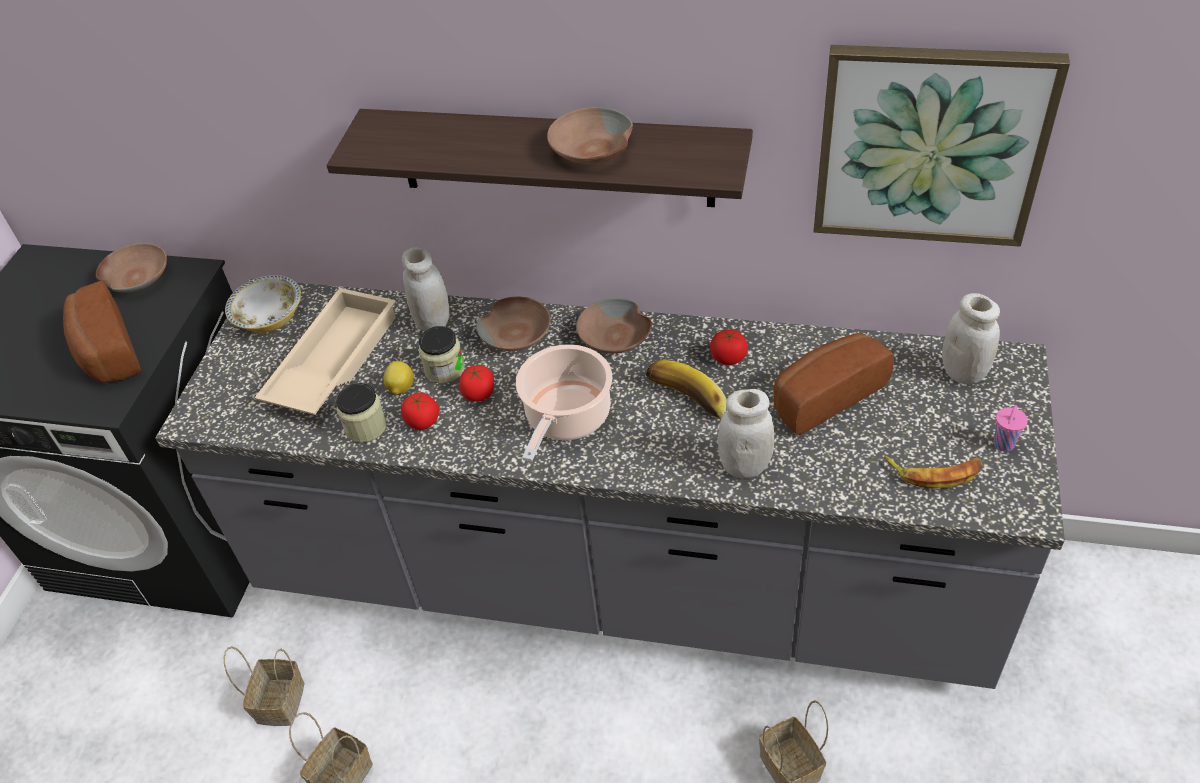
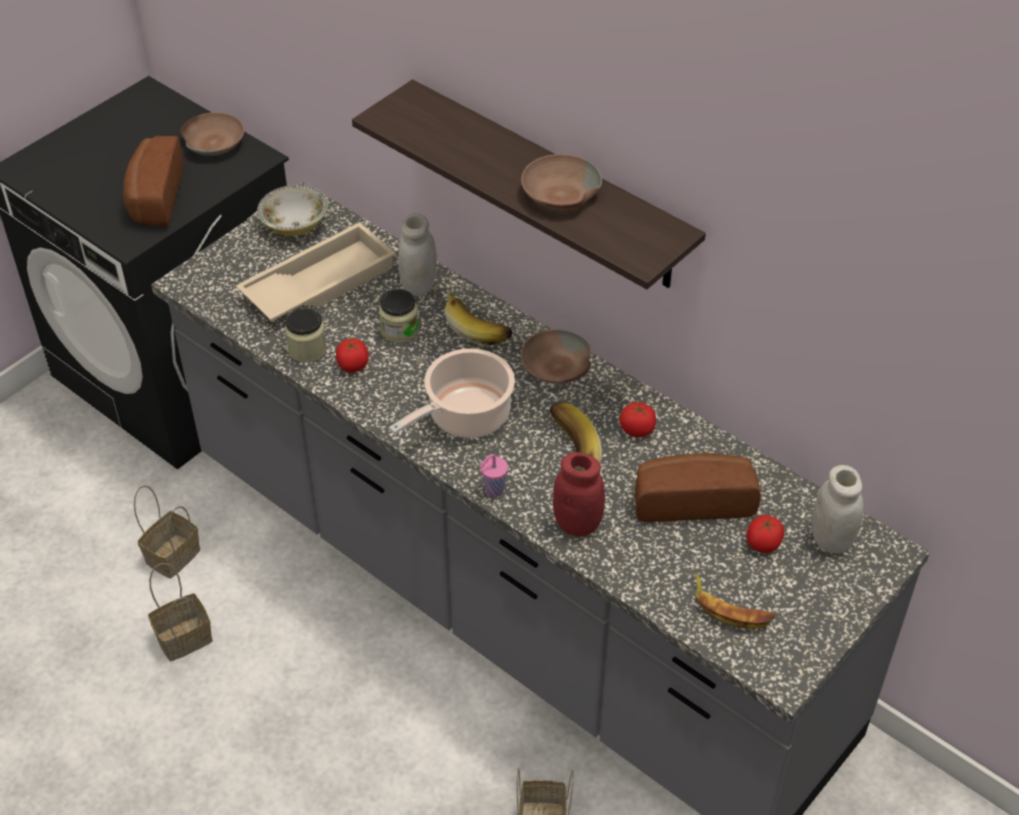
camera: 25 degrees right, 0 degrees up
lemon [383,361,414,395] -> none
tomato [459,365,494,402] -> tomato moved to [746,515,784,553]
brown bowl [476,297,551,351] -> banana [444,290,513,346]
white jar [718,389,774,479] -> red jar [553,452,605,537]
picture [813,45,1070,247] -> none
pink cup [994,405,1028,452] -> pink cup moved to [479,454,508,497]

